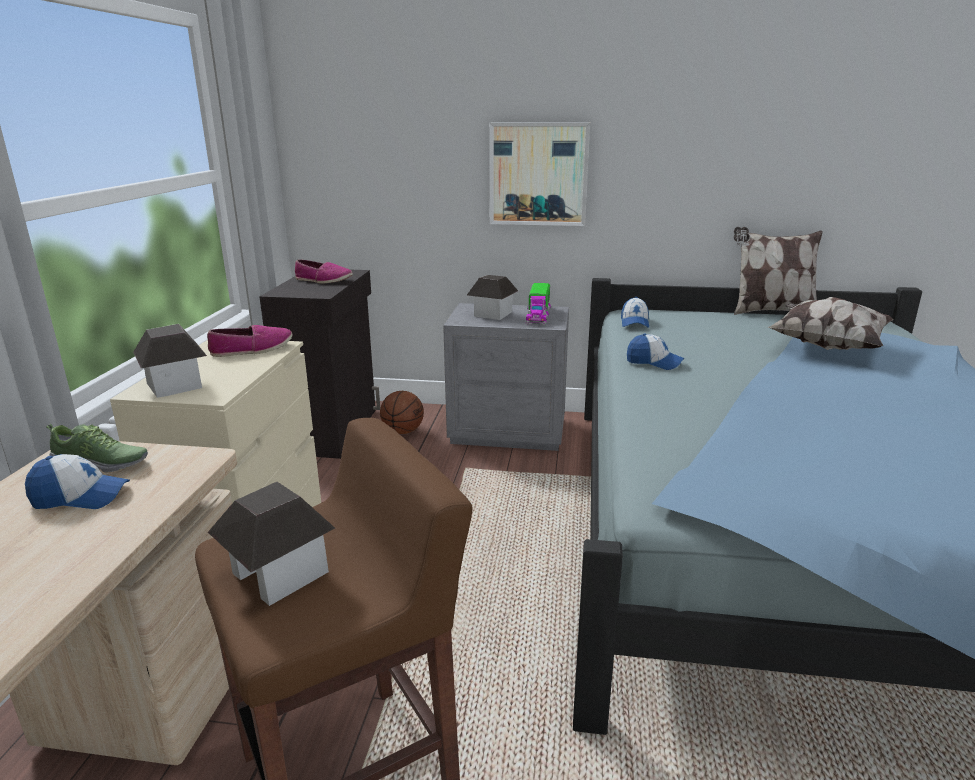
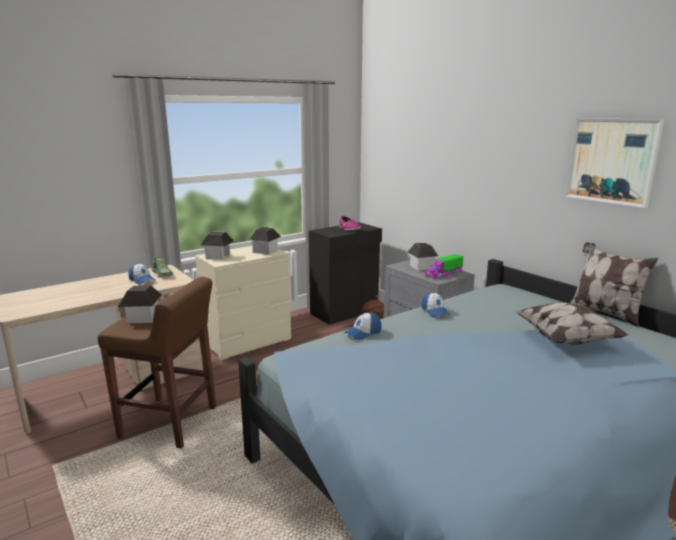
camera: 45 degrees right, 5 degrees down
shoe [207,325,292,357] -> toy house [249,226,281,255]
picture [489,123,590,226] -> picture moved to [566,118,664,208]
cap [621,297,649,328] -> cap moved to [344,312,382,340]

